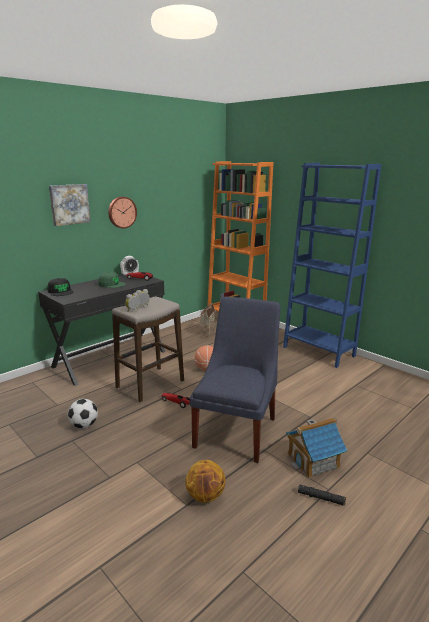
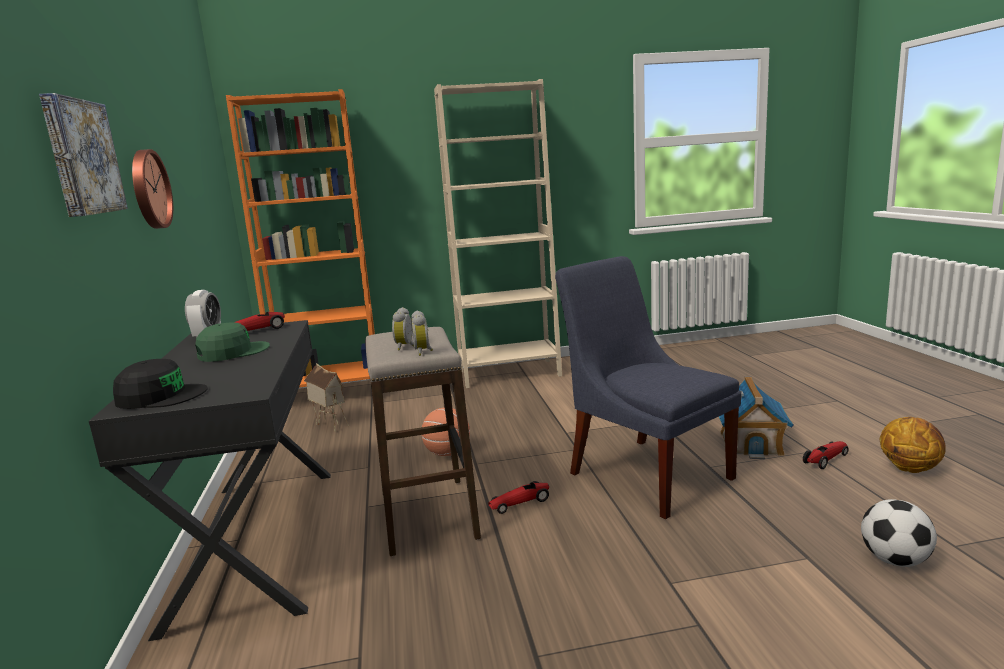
camera: 55 degrees left, 5 degrees down
football [68,399,98,428] -> football moved to [861,499,937,567]
basketball [185,460,226,503] -> basketball moved to [879,417,946,473]
blue bookcase [283,163,382,368] -> beige bookcase [434,79,562,388]
black flashlight [298,484,346,506] -> toy car [803,441,849,469]

